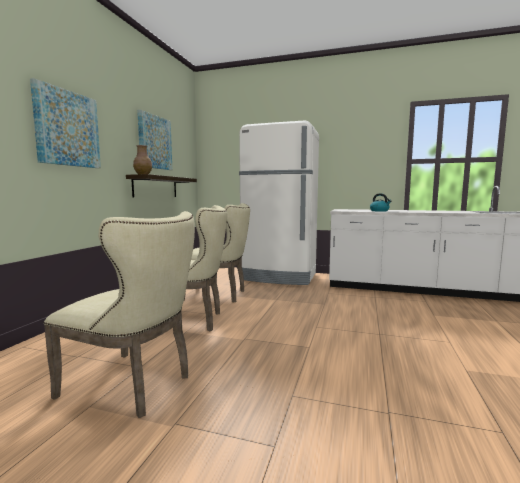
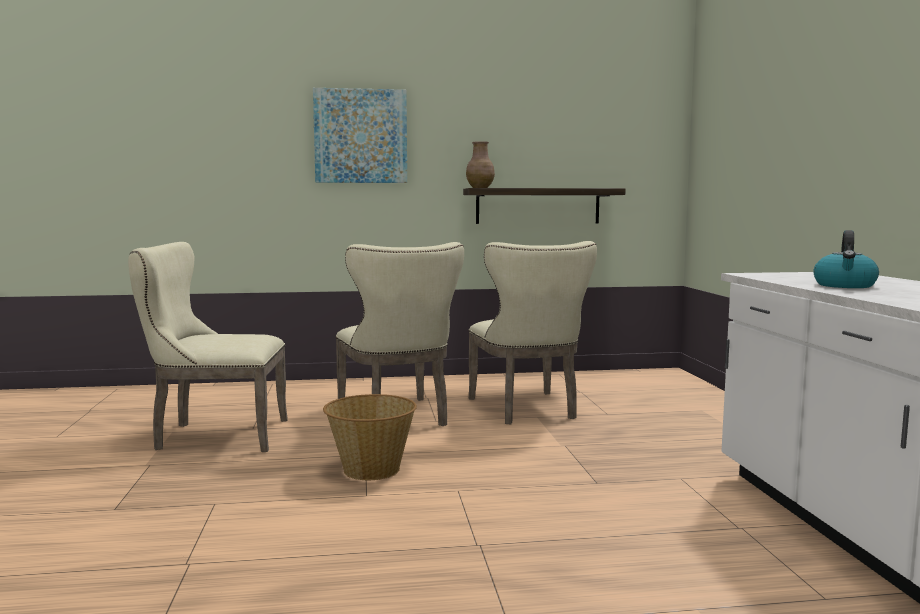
camera: 65 degrees right, 0 degrees up
beige chair [44,211,195,418] -> beige chair turned 90 degrees clockwise [128,242,288,452]
picture [137,110,172,170] -> none
white fridge [239,121,319,285] -> none
none -> basket [323,394,417,480]

